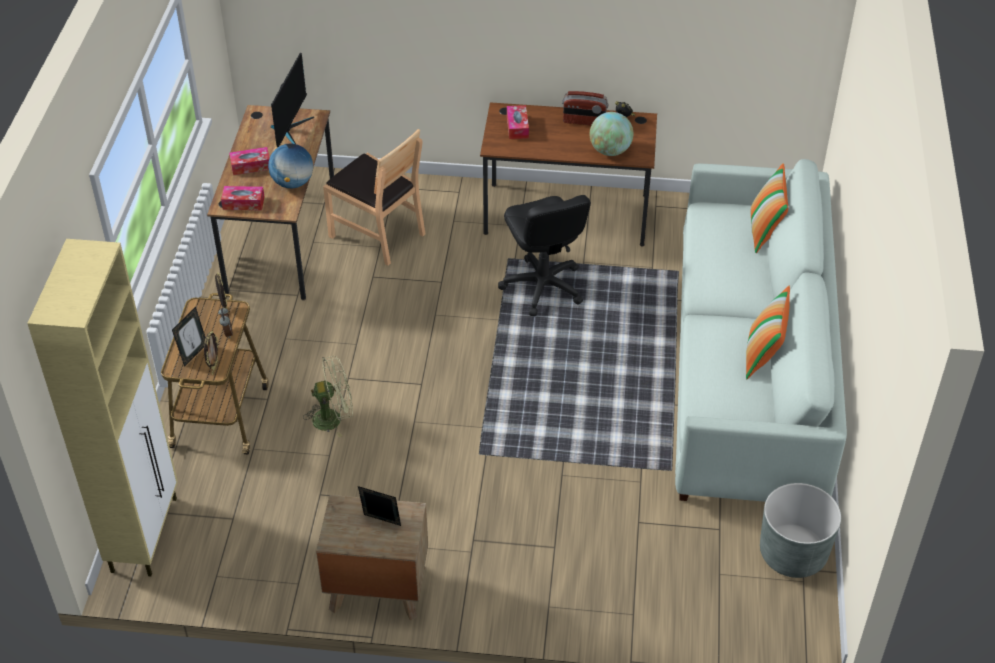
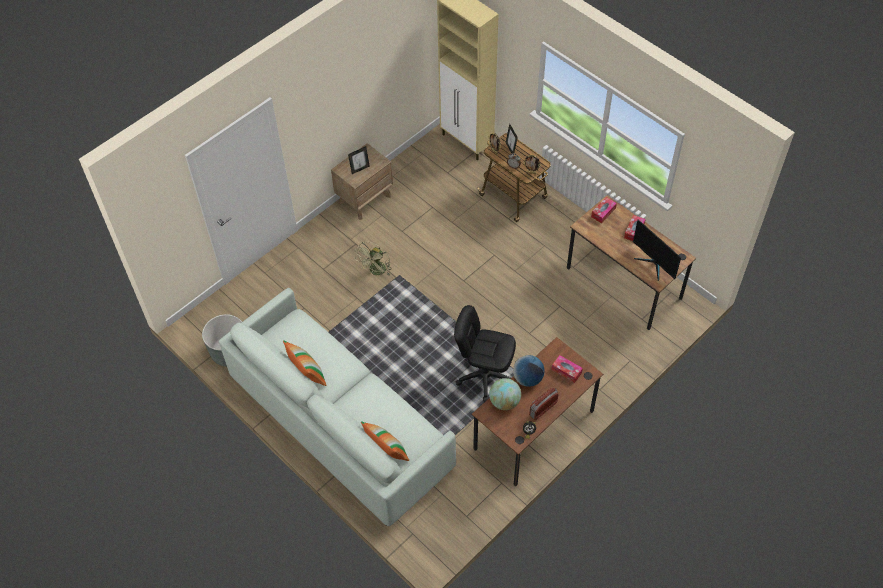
camera: 130 degrees right, 10 degrees up
globe [268,143,313,188] -> globe moved to [513,355,545,387]
green fan [303,356,353,437] -> green fan moved to [355,242,392,276]
brown chair [323,129,425,266] -> none

